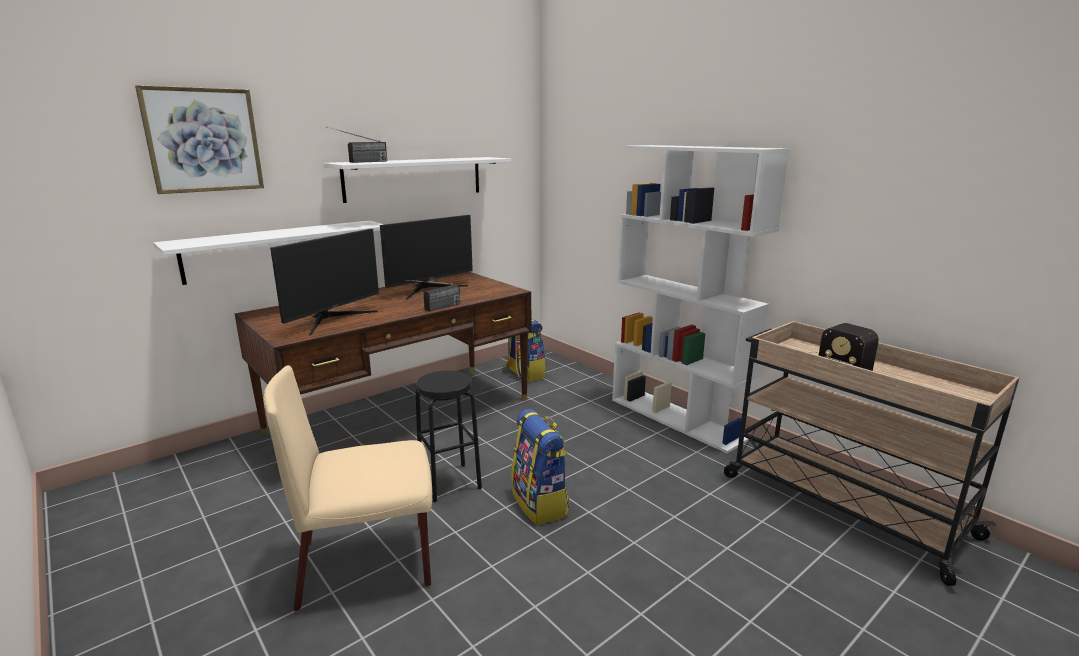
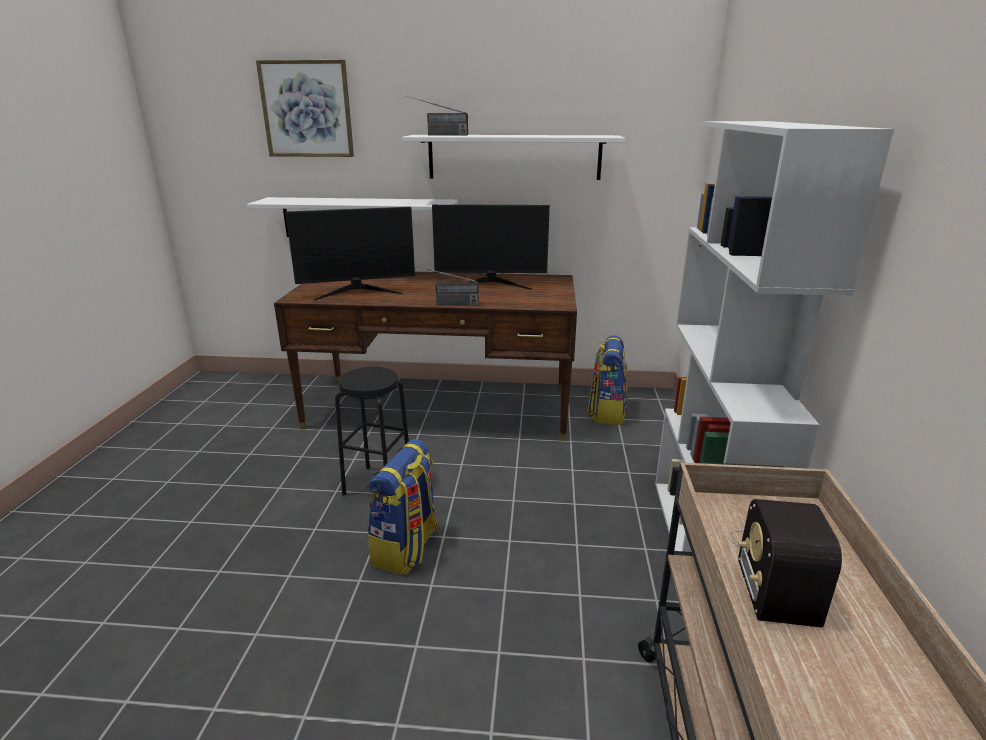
camera: 45 degrees right, 5 degrees up
beige chair [264,365,432,611] -> none

